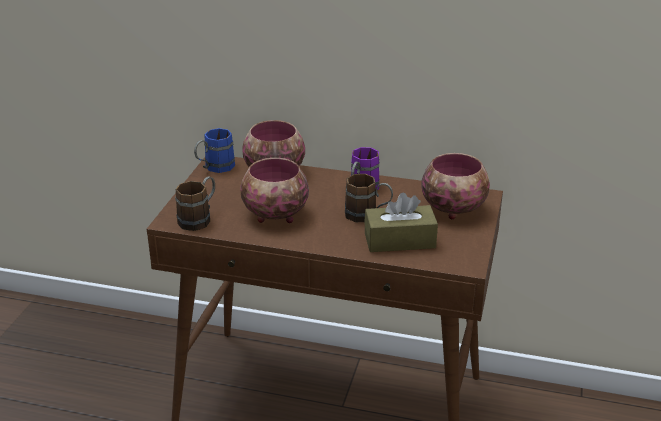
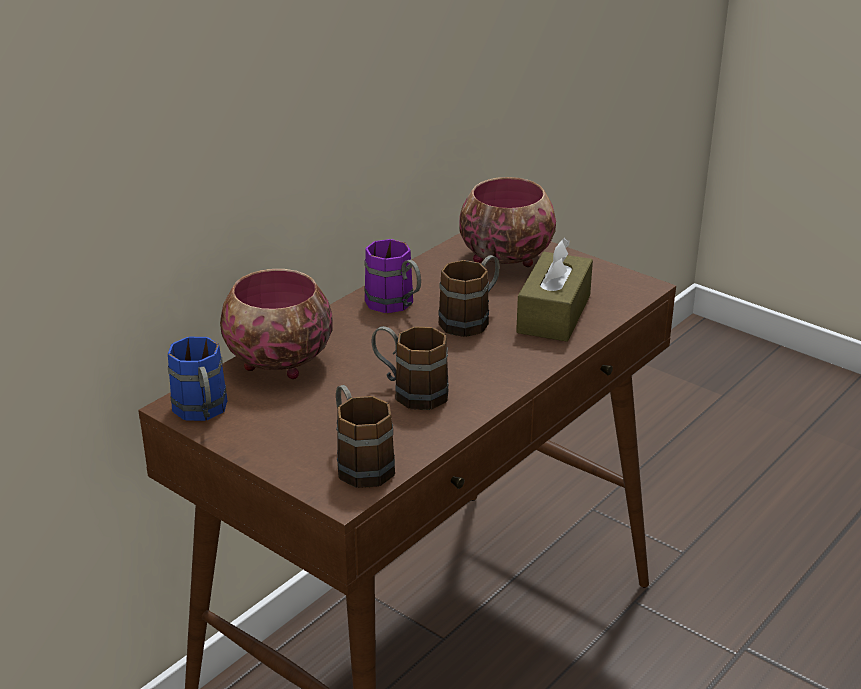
camera: 65 degrees left, 0 degrees up
bowl [240,158,309,223] -> brown mug [371,326,449,410]

